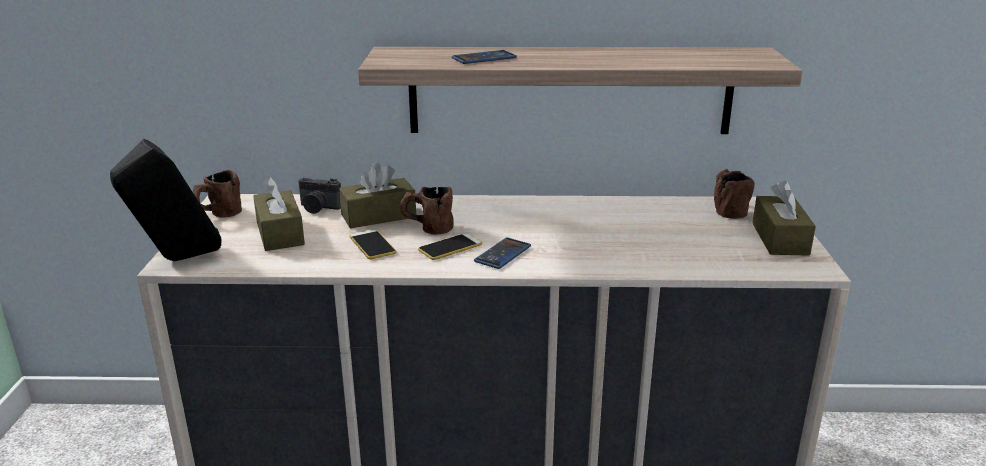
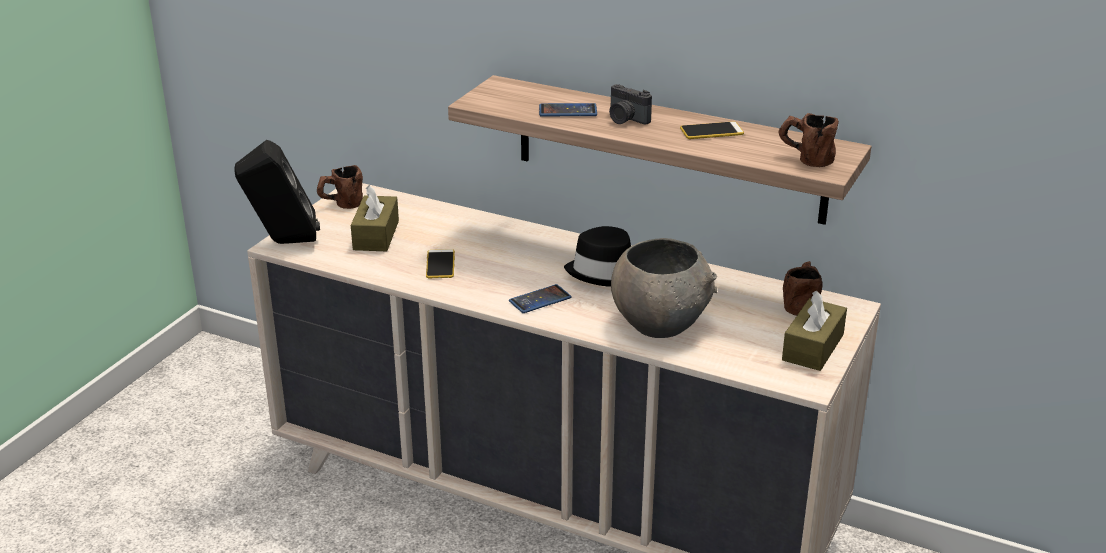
camera: 25 degrees right, 5 degrees up
camera [298,178,341,214] -> camera moved to [609,84,652,124]
brown tissue box [339,162,416,228] -> none
brown mug [399,187,454,235] -> brown mug moved to [779,113,839,167]
phone [418,233,482,260] -> phone moved to [680,122,744,139]
none -> black hat [564,226,631,287]
none -> grey bowl [611,238,717,338]

